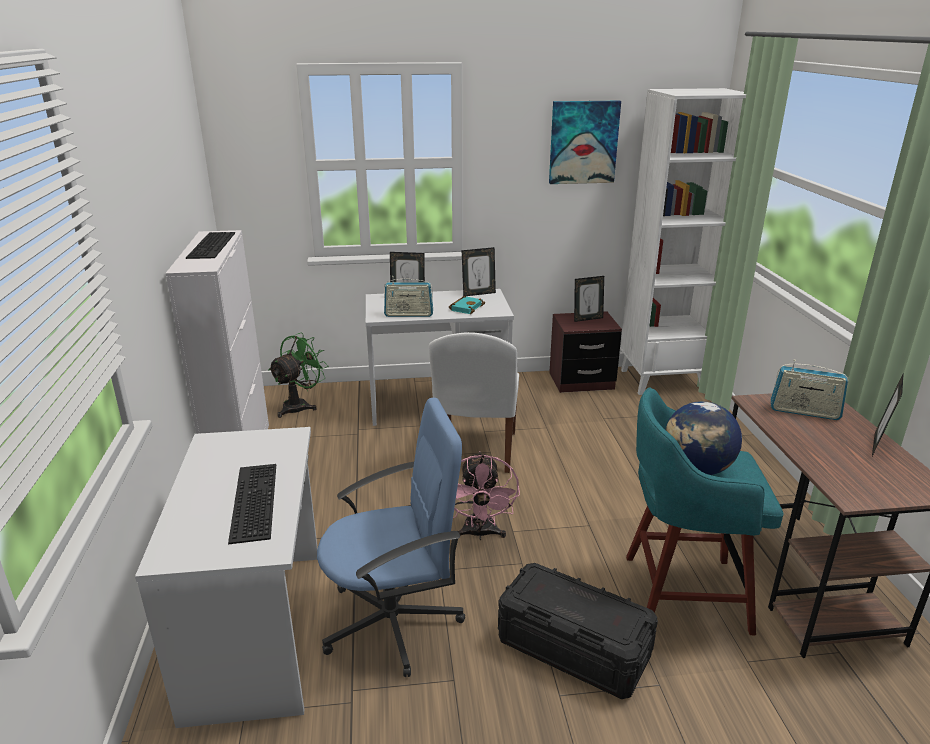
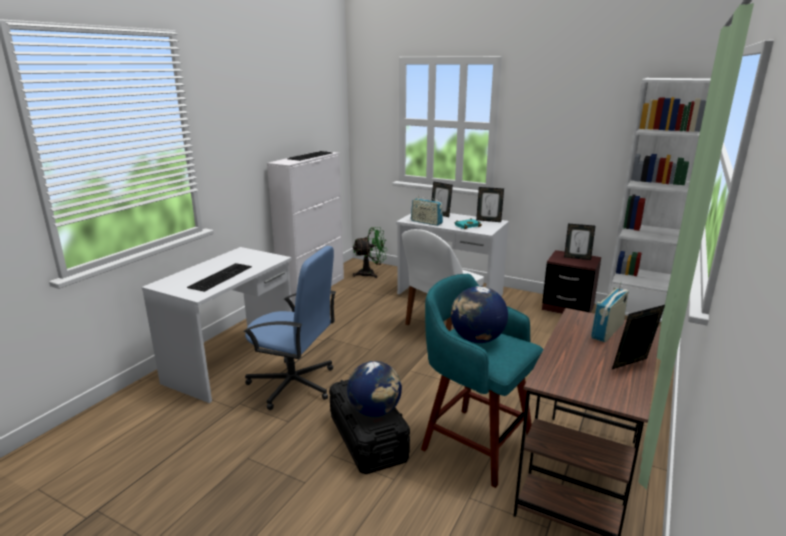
camera: 35 degrees right, 5 degrees down
pink fan [453,451,520,540] -> none
picture [549,101,621,184] -> none
radio [771,359,848,420] -> radio turned 75 degrees clockwise [591,282,628,342]
none -> globe [347,361,402,417]

